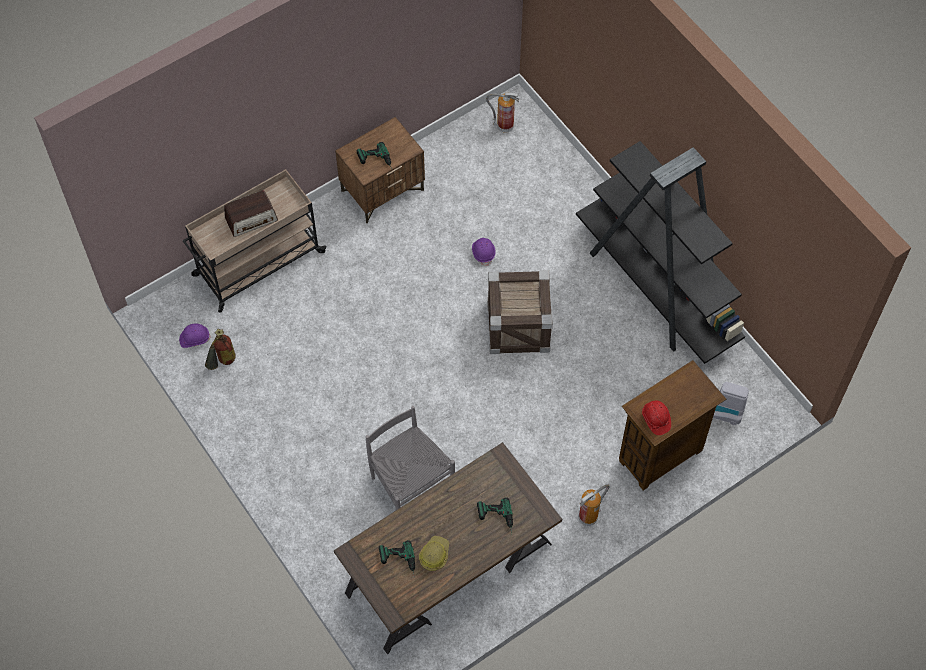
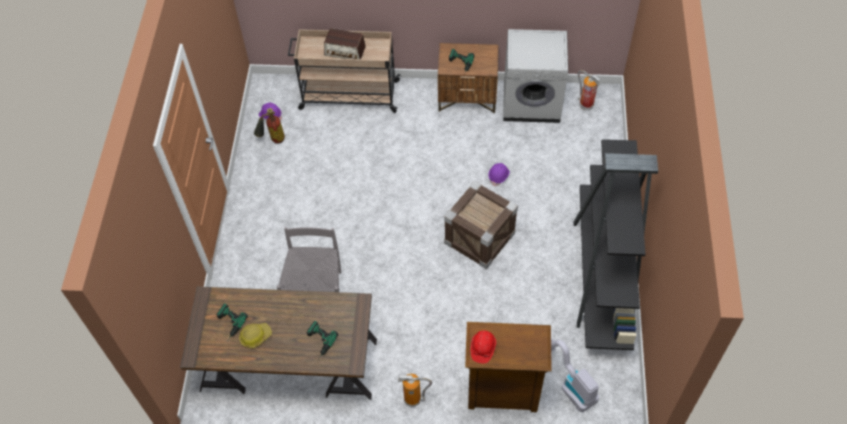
camera: 40 degrees right, 5 degrees down
none -> white washing machine [503,29,568,123]

